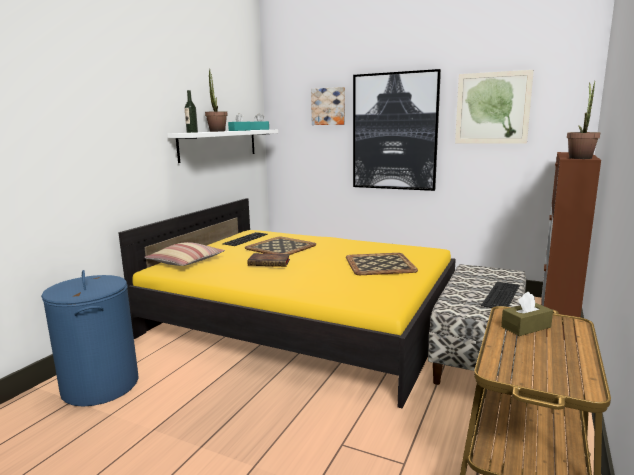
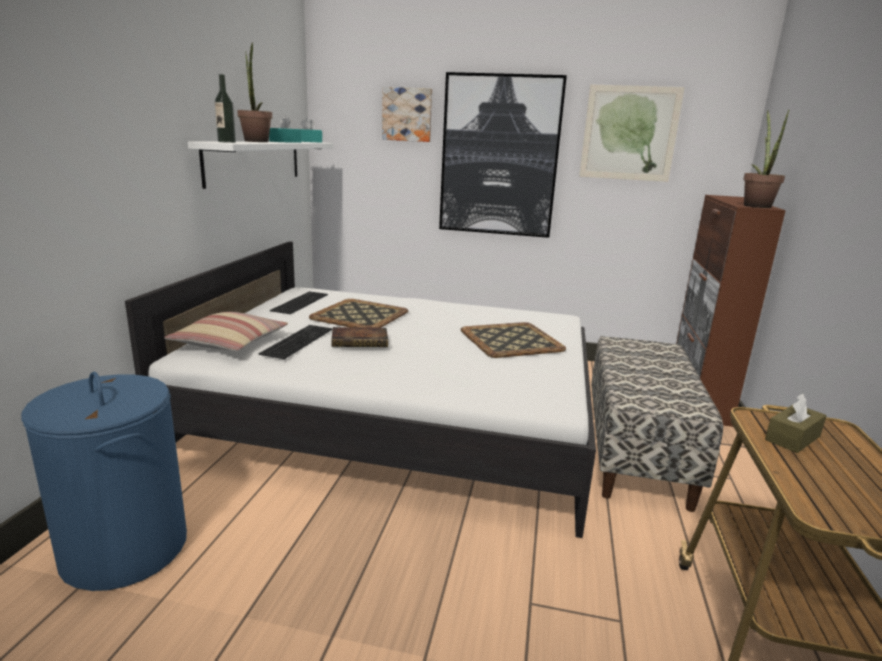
camera: 15 degrees left, 5 degrees up
yellow bed [118,198,456,409] -> white bed [125,241,596,538]
keyboard [481,282,520,308] -> keyboard moved to [259,325,333,359]

